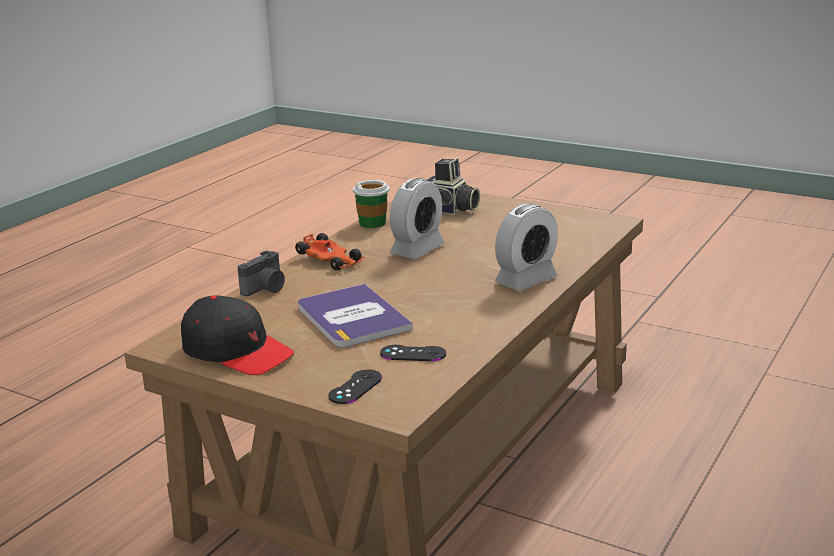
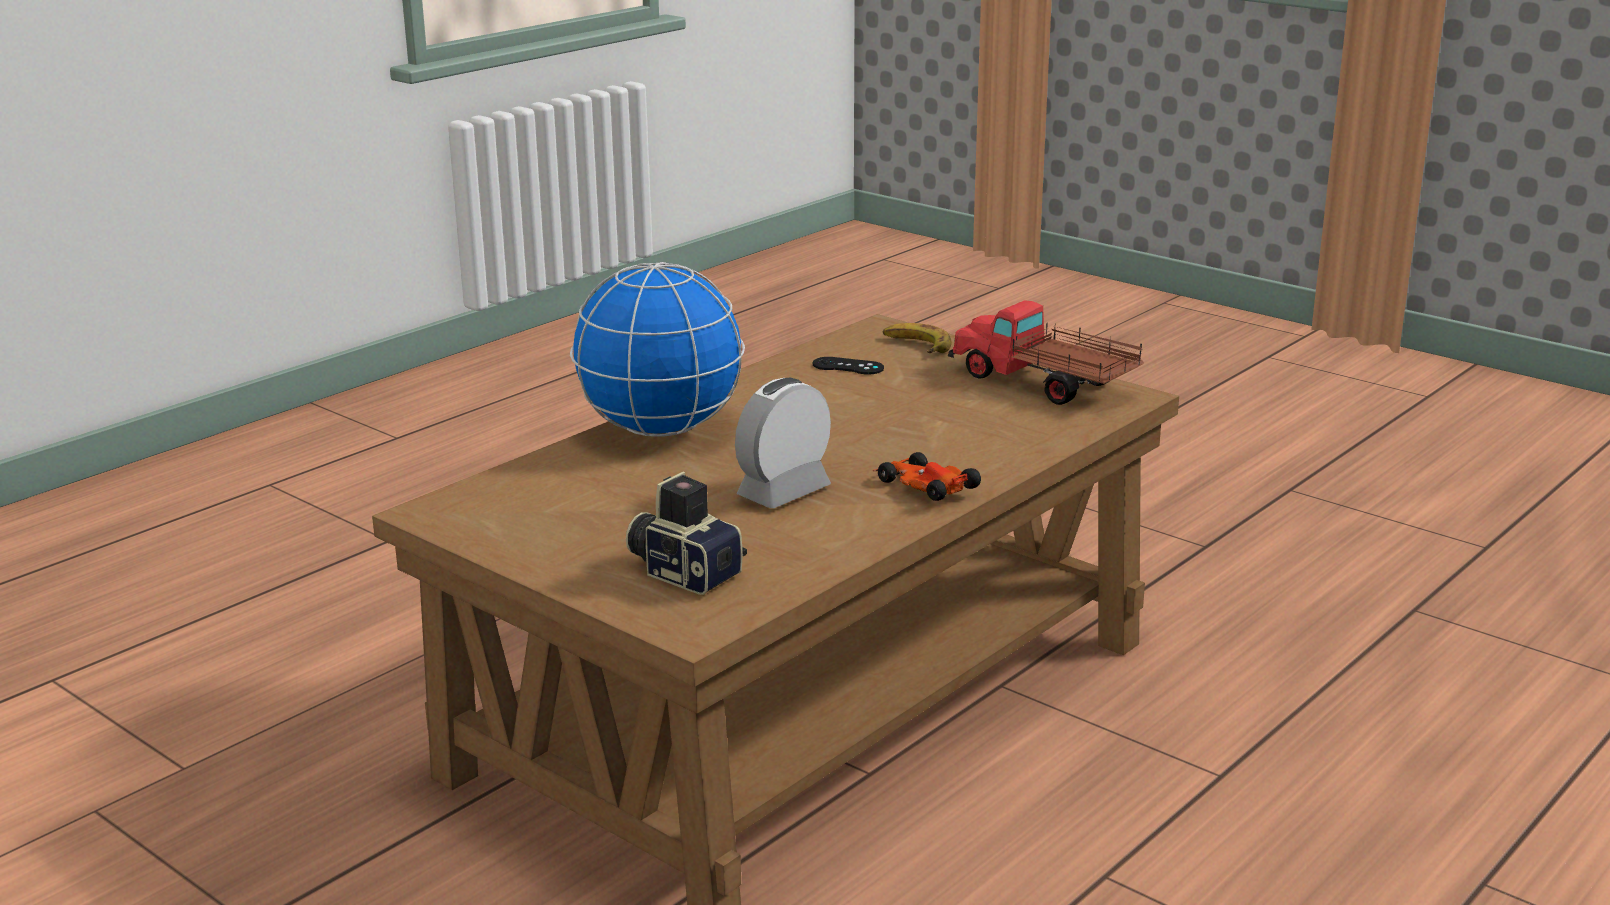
camera: 170 degrees left, 0 degrees up
black cap [181,295,294,375] -> toy truck [948,300,1144,405]
camera [237,250,285,296] -> none
book [298,284,413,347] -> none
black game controller [328,369,382,404] -> banana [883,323,952,353]
cup [353,180,390,228] -> none
alarm clock [495,204,558,291] -> globe [570,262,745,437]

